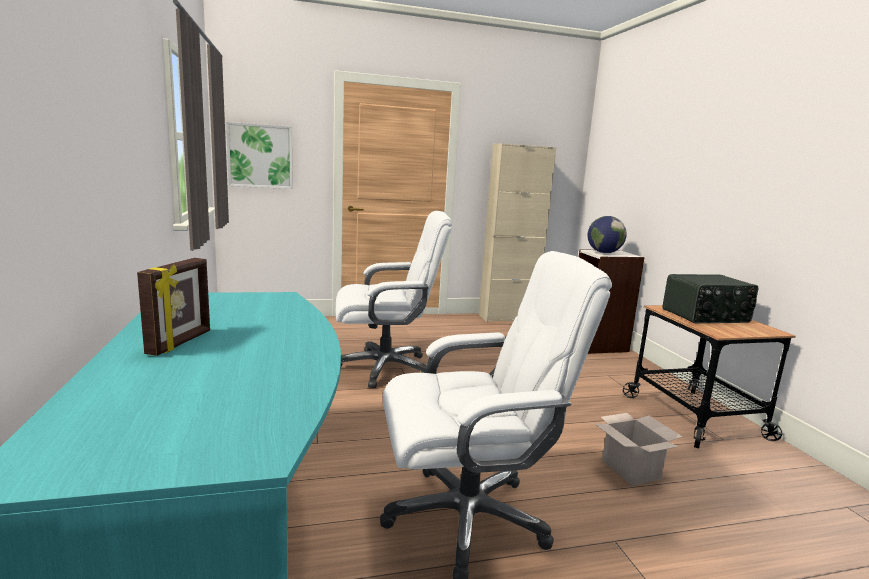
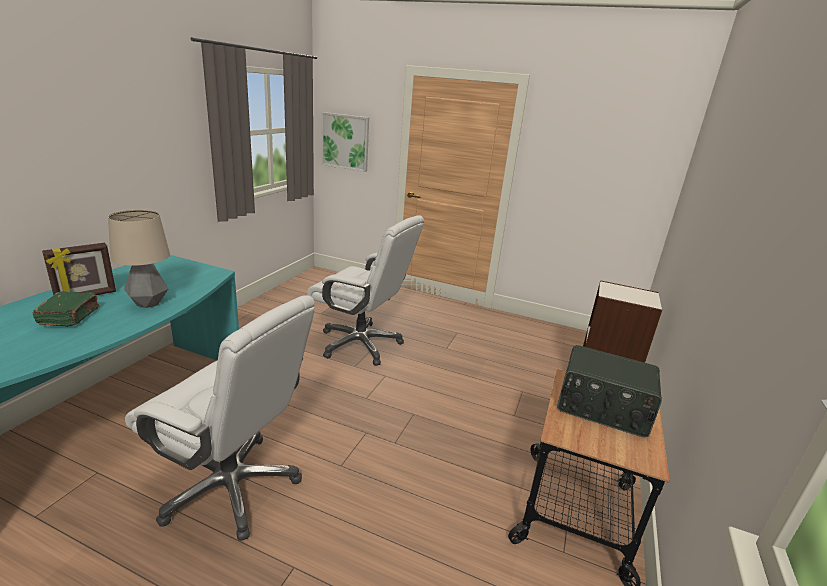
camera: 35 degrees right, 10 degrees up
beige cabinet [479,143,556,322] -> none
globe [588,216,627,253] -> none
cardboard box [594,413,682,486] -> none
none -> green book [32,291,99,327]
none -> table lamp [108,210,170,308]

